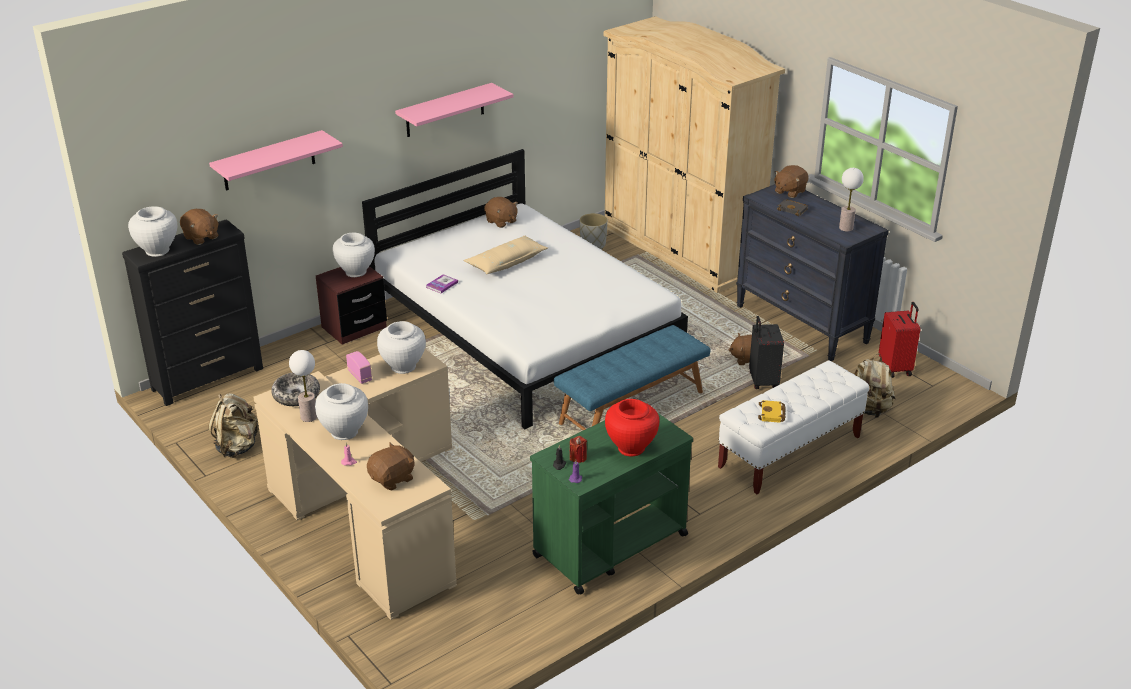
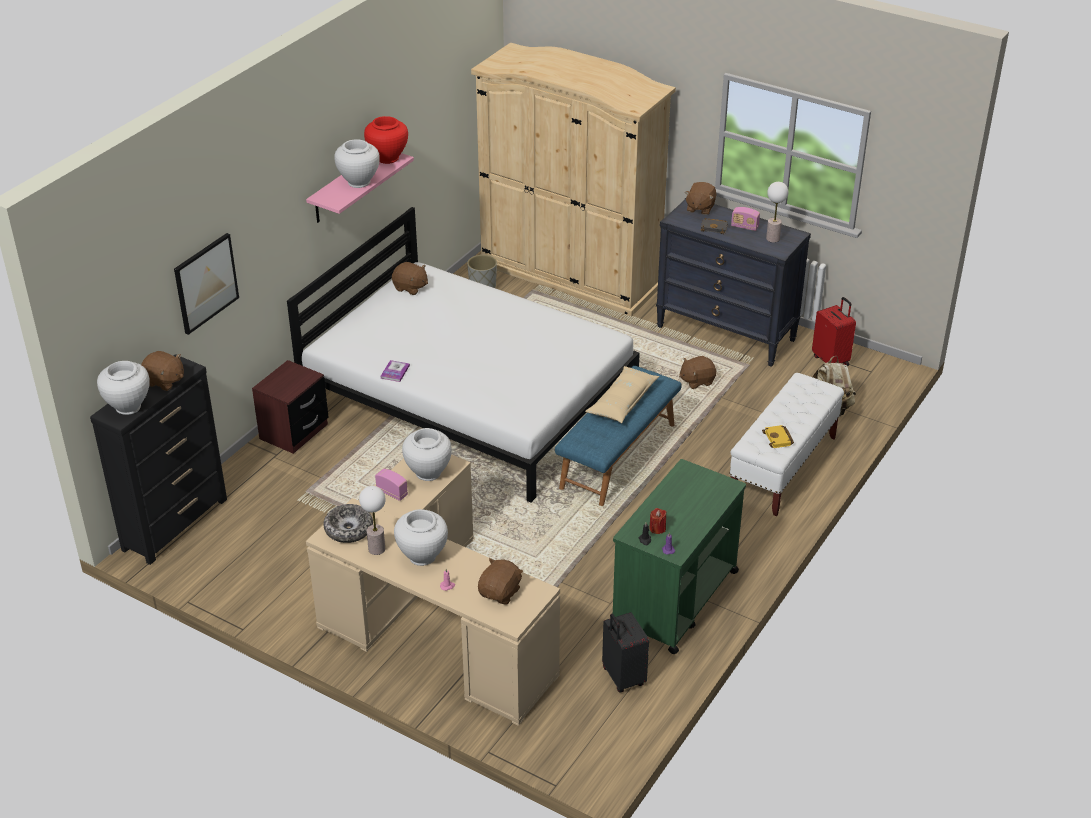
camera: 20 degrees left, 5 degrees up
beige backpack [208,393,260,458] -> none
pink shelf [209,130,343,191] -> picture [174,233,239,335]
white vase [333,233,375,277] -> white vase moved to [334,139,380,188]
beige pillow [464,236,548,274] -> beige pillow moved to [585,366,659,423]
red vase [605,399,659,456] -> red vase moved to [364,116,408,164]
black suitcase [749,316,784,389] -> black suitcase moved to [602,612,649,692]
none -> radio [731,207,760,231]

